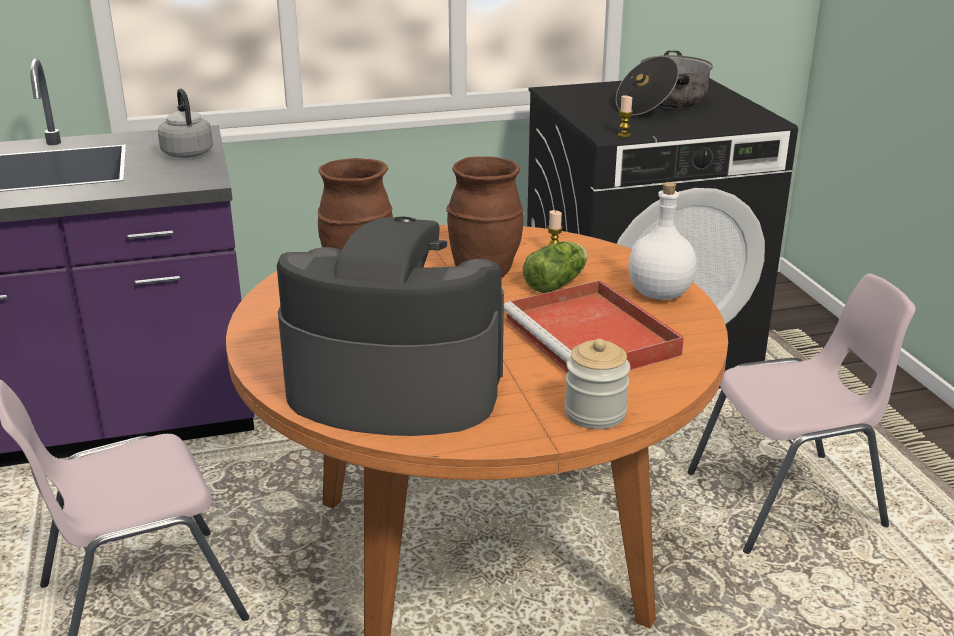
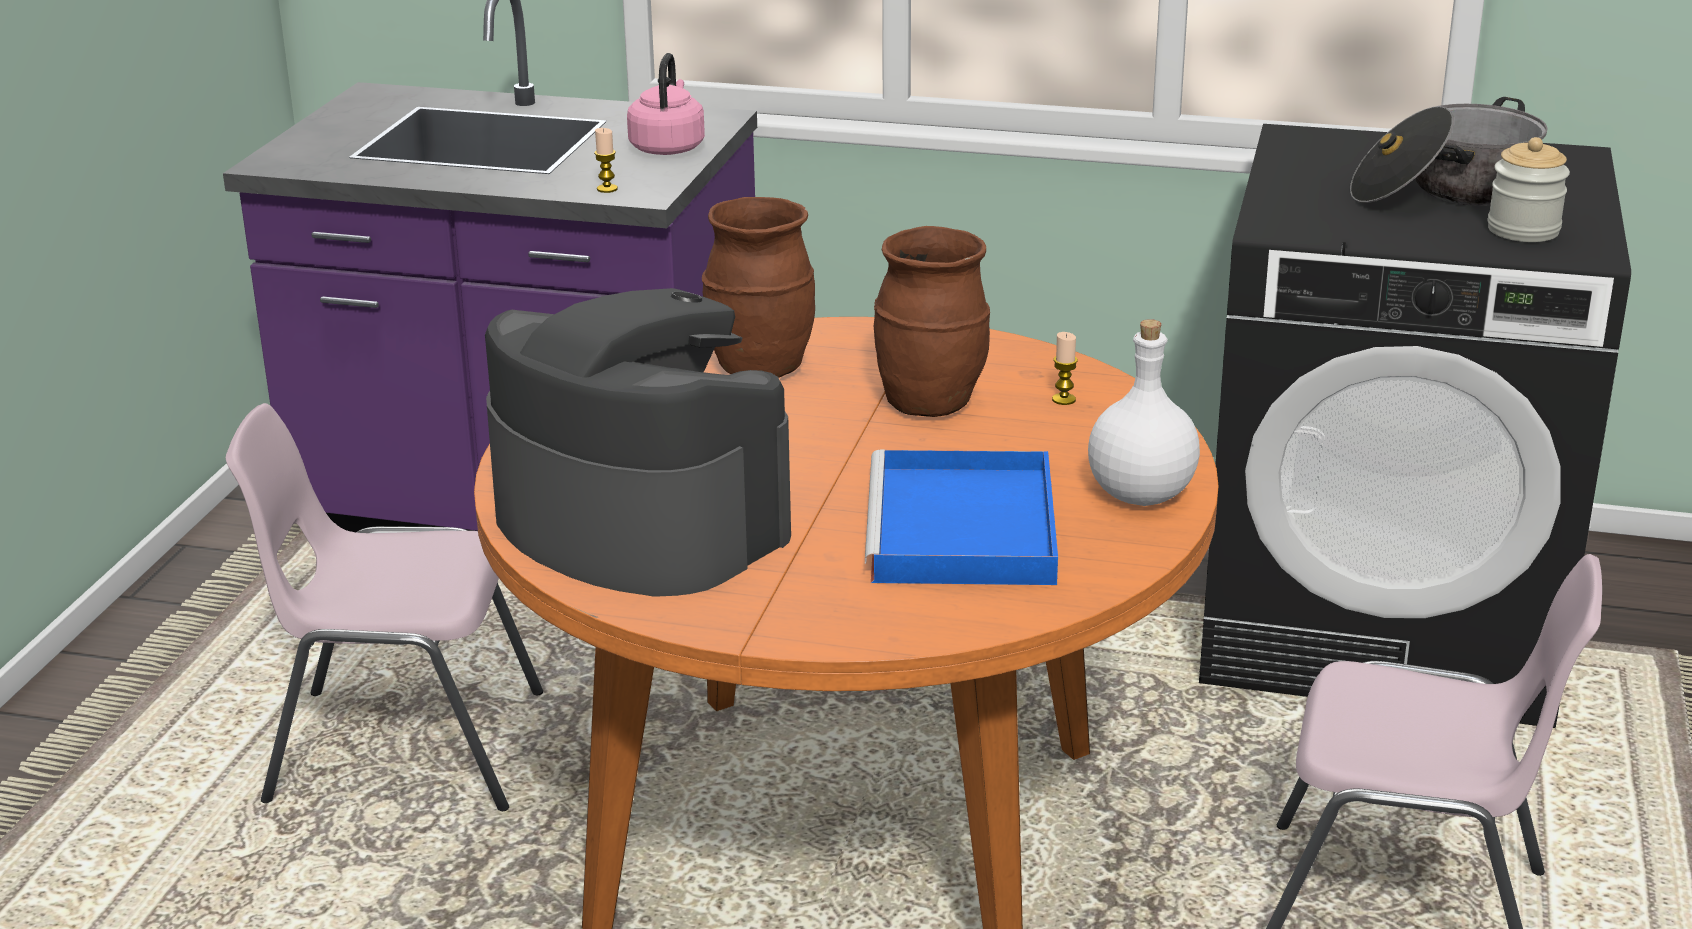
camera: 30 degrees right, 0 degrees up
grey kettle [158,88,213,158] -> pink kettle [627,53,705,155]
red tray [504,280,684,373] -> blue tray [865,449,1058,585]
lettuce [523,241,588,293] -> none
jar [565,339,630,429] -> jar moved to [1488,137,1570,242]
candle [618,95,633,137] -> candle moved to [594,128,618,193]

